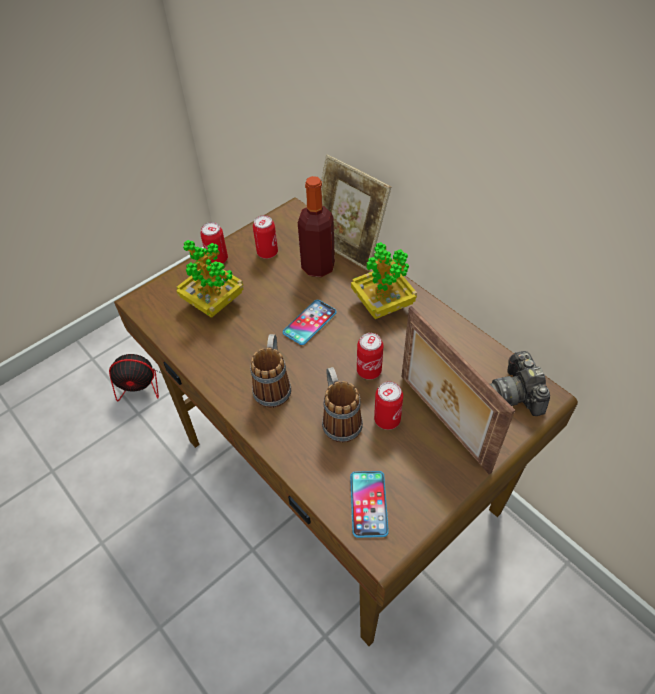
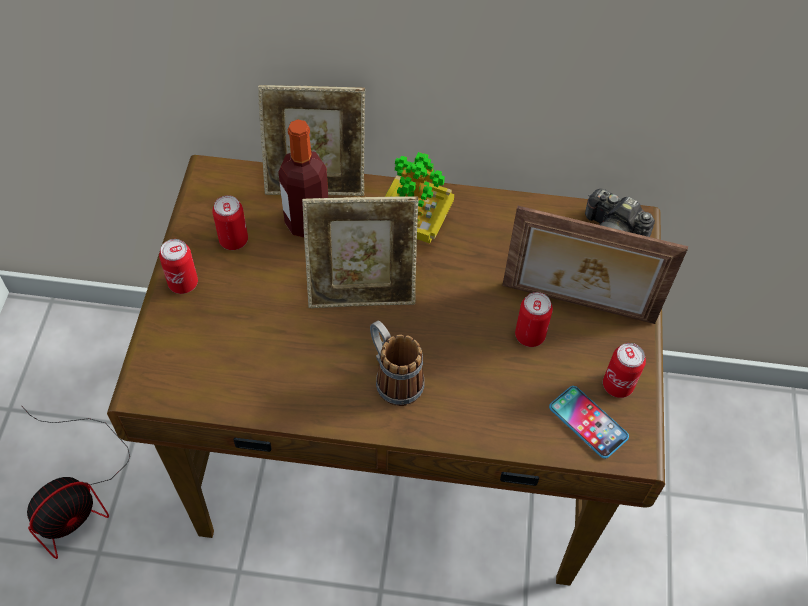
camera: 45 degrees left, 5 degrees up
potted plant [176,240,243,318] -> none
phone [283,300,337,345] -> picture frame [302,196,418,308]
mug [322,367,363,443] -> none
can [357,333,383,380] -> can moved to [603,343,646,398]

